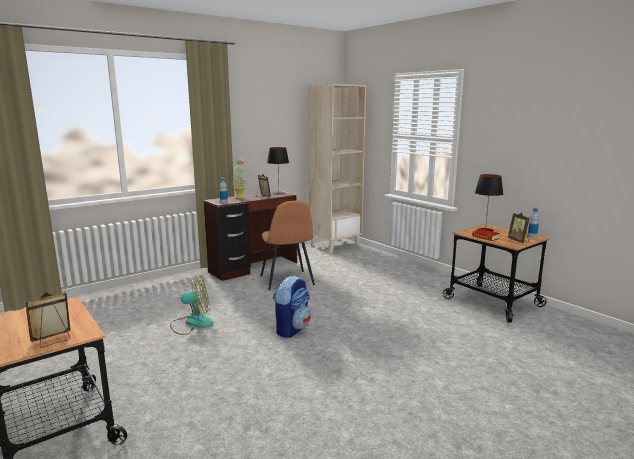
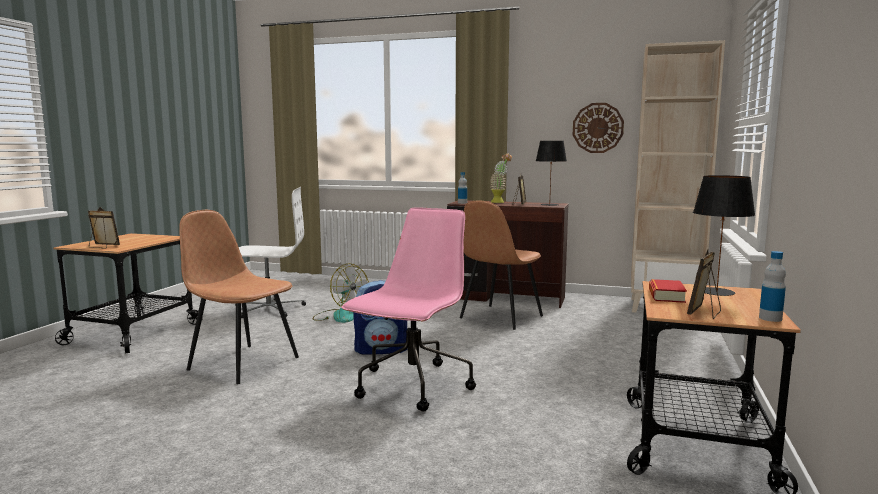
camera: 55 degrees right, 5 degrees down
none -> brown chair [179,210,299,384]
none -> white office chair [235,187,306,318]
none -> pink office chair [341,207,476,412]
none -> wall clock [573,103,624,153]

